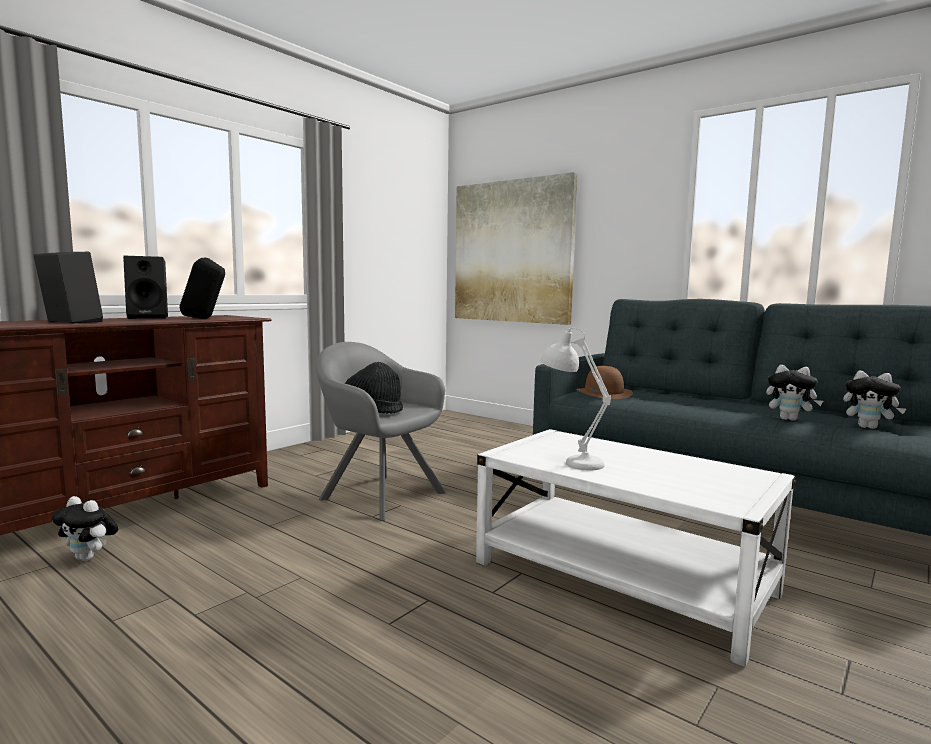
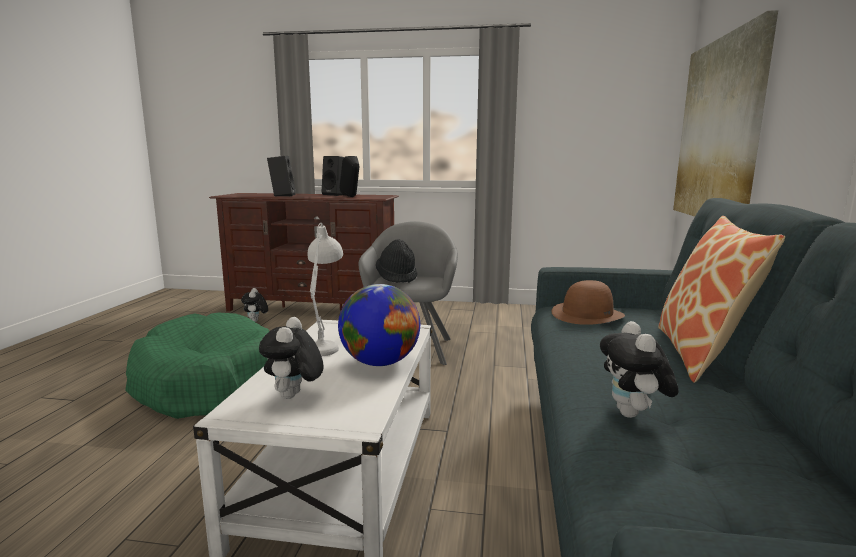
camera: 60 degrees right, 5 degrees up
plush toy [843,371,906,429] -> plush toy moved to [259,317,323,399]
none -> green dog bed [125,313,270,419]
none -> globe [338,284,420,366]
none -> pillow [658,216,785,383]

